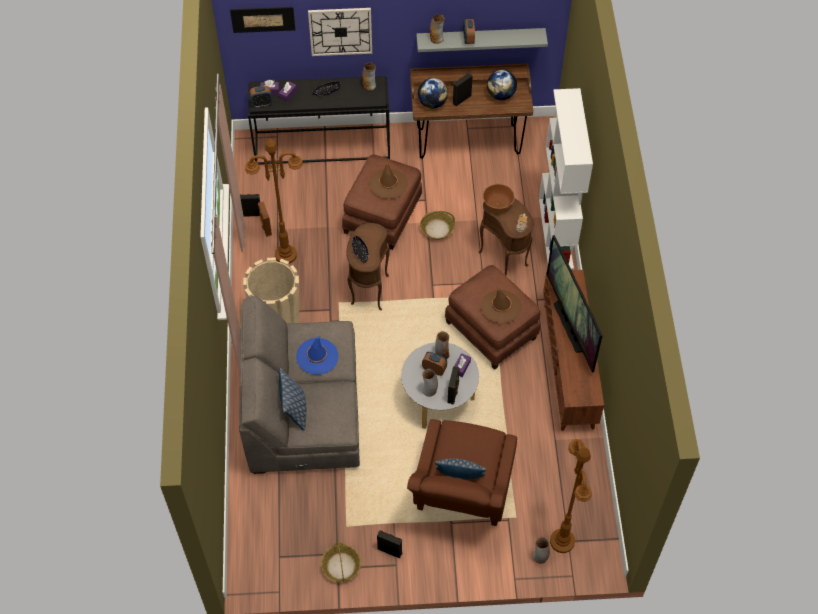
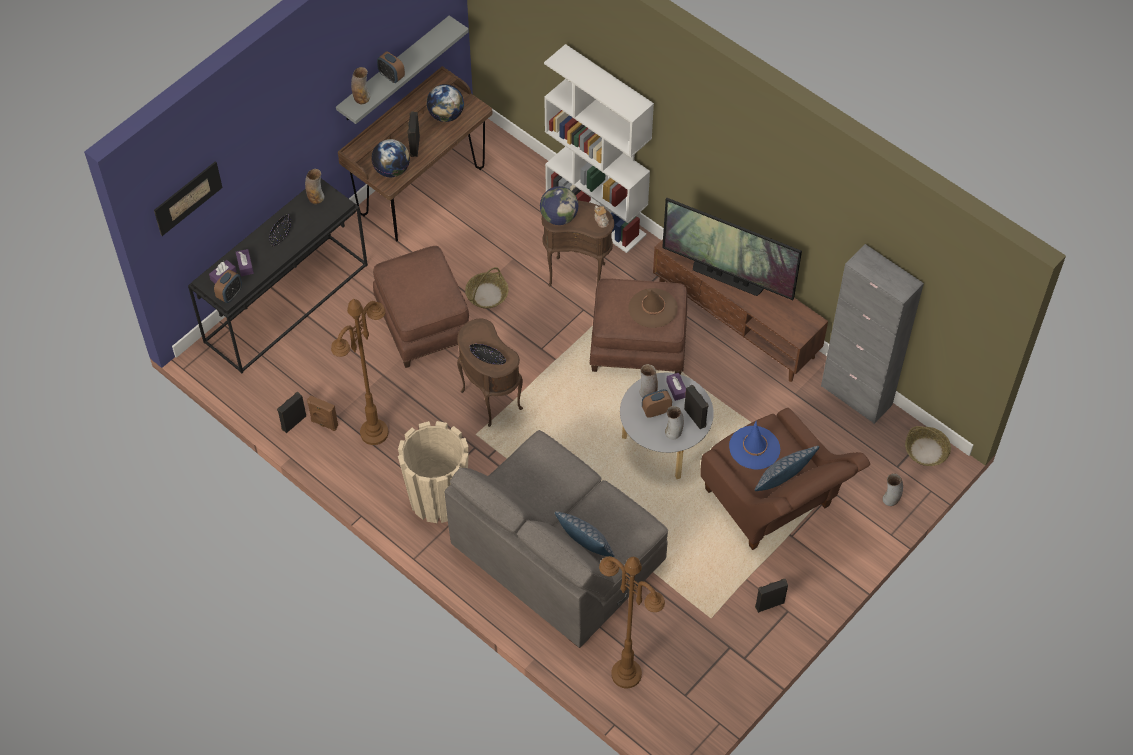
camera: 45 degrees left, 0 degrees up
blue hat [296,335,338,375] -> blue hat moved to [729,421,780,470]
wall clock [308,8,372,56] -> none
basket [321,541,361,582] -> basket moved to [905,426,951,466]
brown hat [369,161,408,199] -> none
brown bowl [483,184,515,212] -> globe [540,186,578,225]
brown floor lamp [550,439,592,553] -> brown floor lamp moved to [599,556,665,688]
none -> grey cabinet [821,244,924,424]

